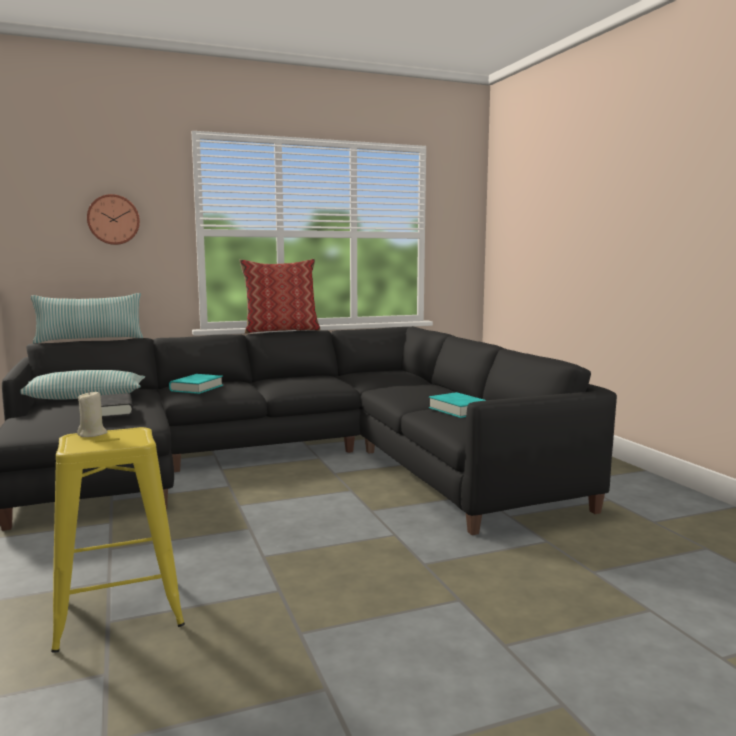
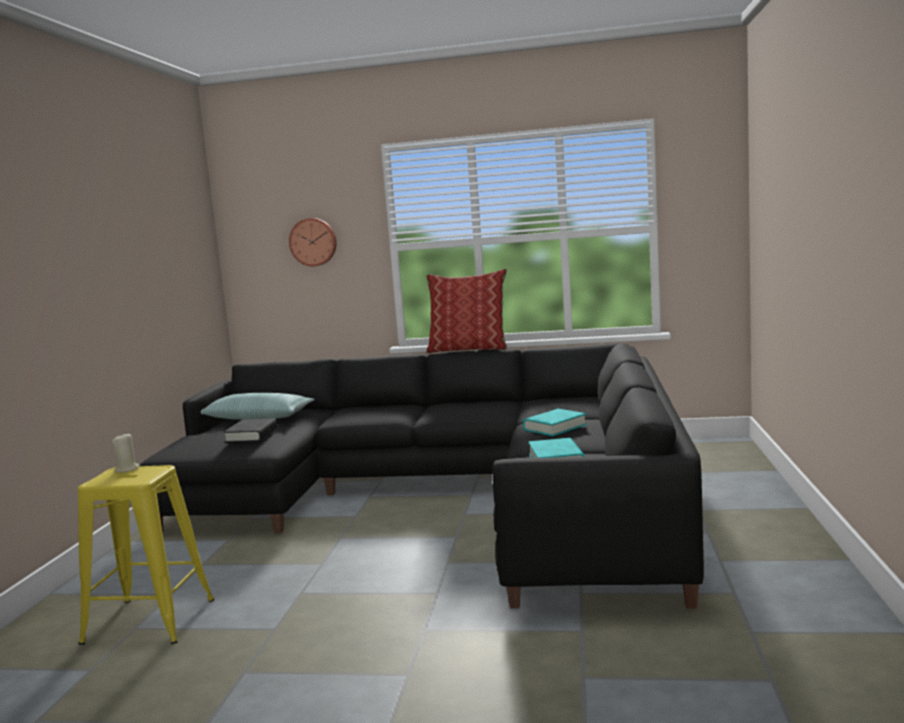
camera: 30 degrees right, 0 degrees up
pillow [31,293,143,344] -> none
turquoise book [169,374,223,394] -> turquoise book moved to [523,409,587,436]

